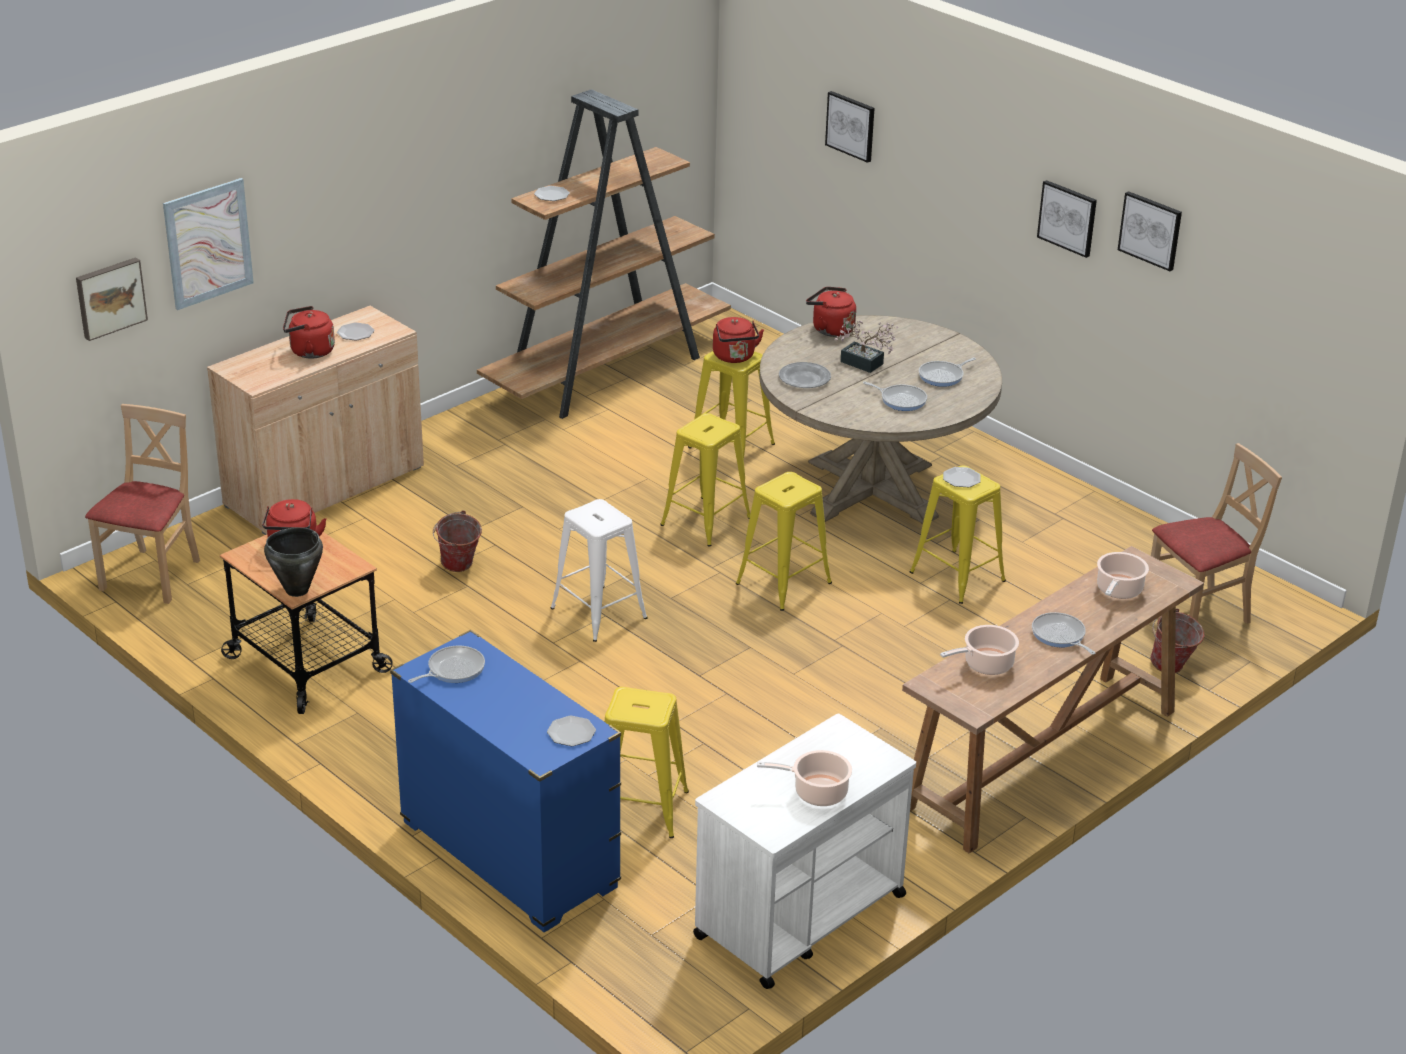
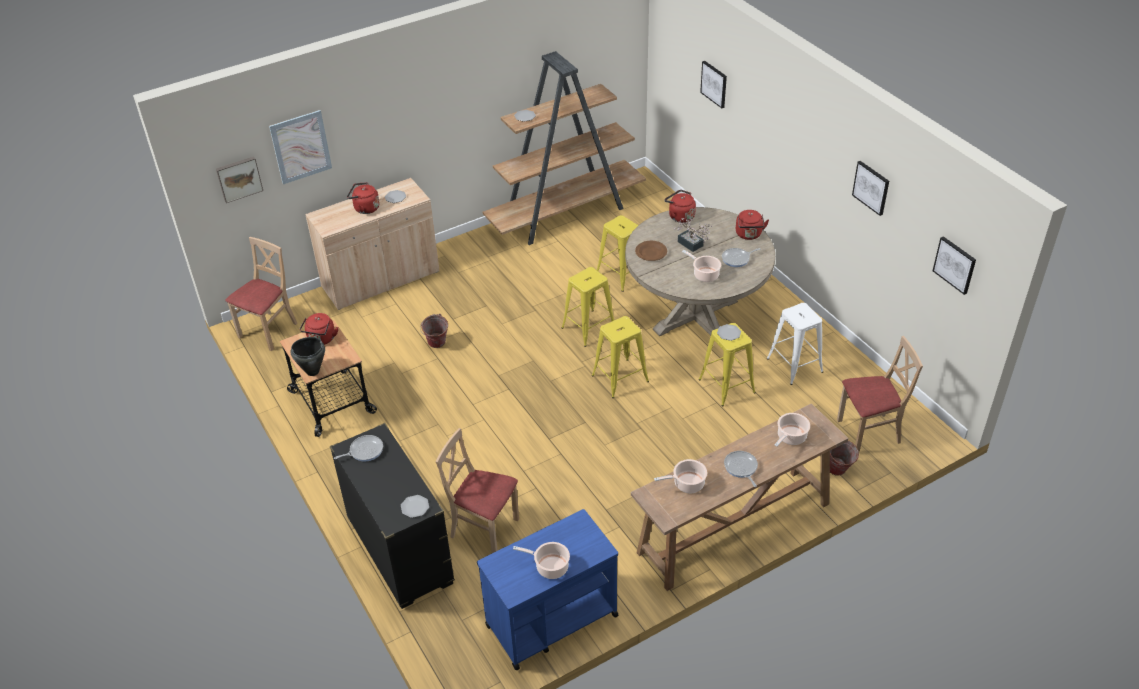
camera: 15 degrees right, 10 degrees up
blue dresser [390,630,621,932] -> black dresser [330,423,455,609]
white stool [550,499,648,642] -> white stool moved to [767,303,823,385]
yellow stool [604,687,689,838] -> beige chair [436,428,519,553]
white cart [693,714,916,989] -> blue cart [477,509,619,670]
red kettle [713,317,764,363] -> red kettle moved to [736,210,769,240]
grey plate [779,362,831,388] -> brown plate [635,241,667,261]
frying pan [863,382,927,411] -> cooking pot [682,250,721,282]
picture [1037,180,1097,258] -> picture moved to [933,236,976,295]

